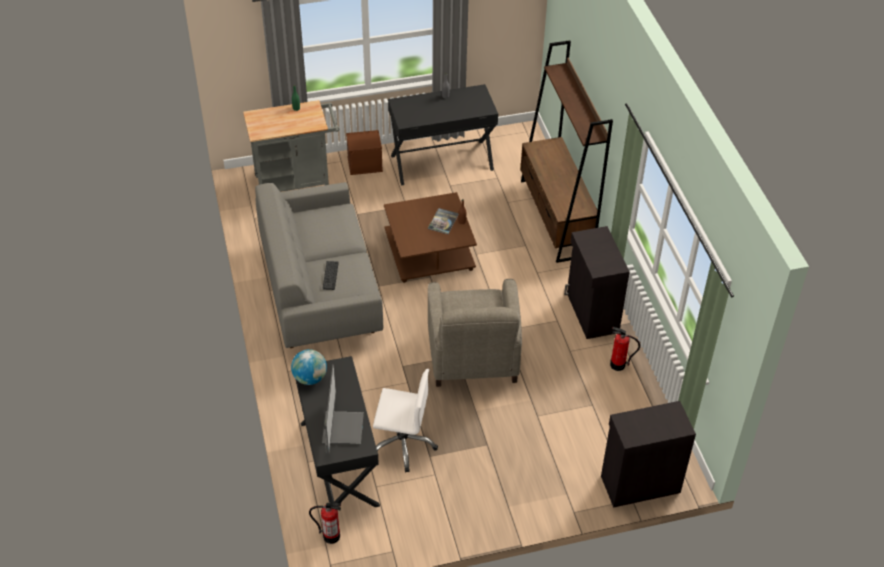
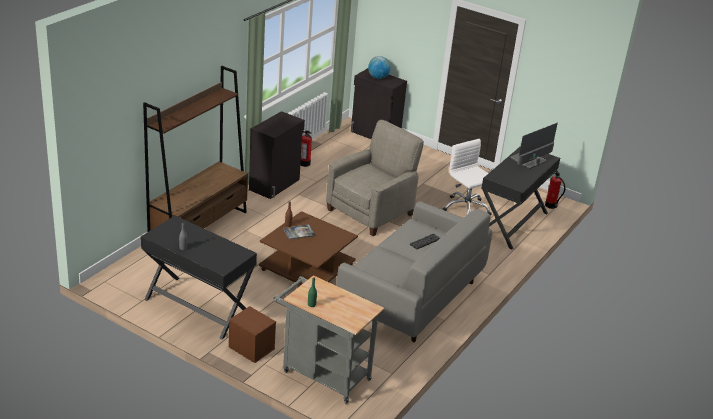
camera: 135 degrees left, 15 degrees down
globe [291,349,327,385] -> globe moved to [368,56,391,79]

